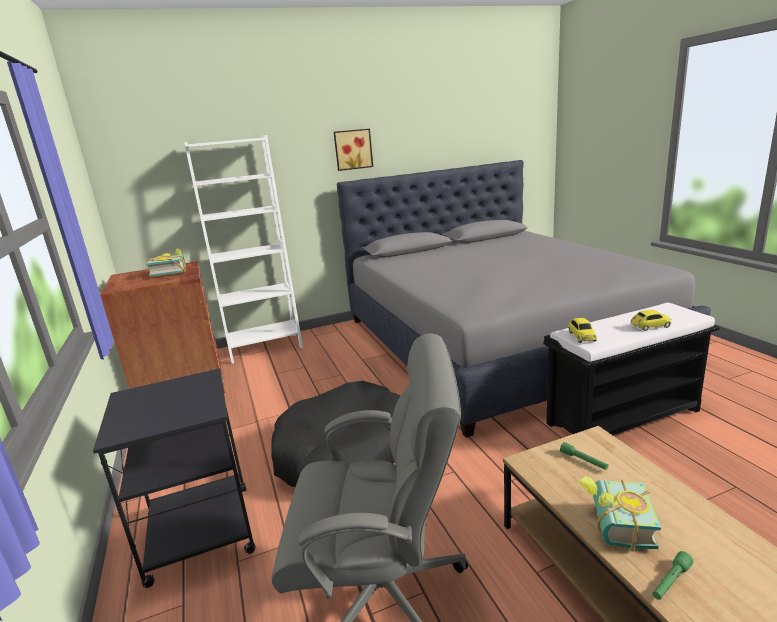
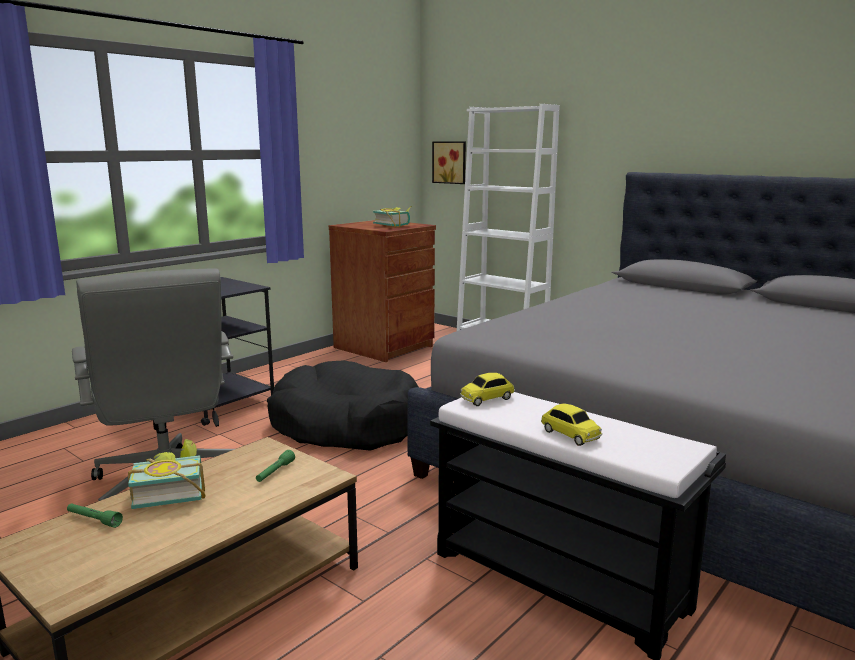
camera: 60 degrees right, 5 degrees down
picture [334,129,373,171] -> picture moved to [432,141,466,184]

